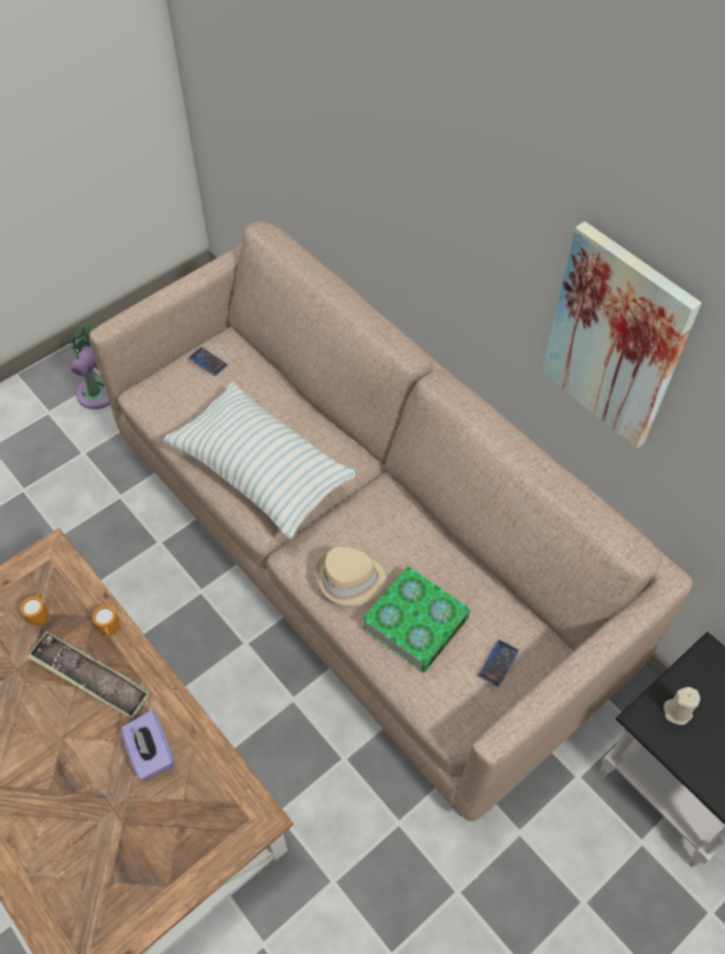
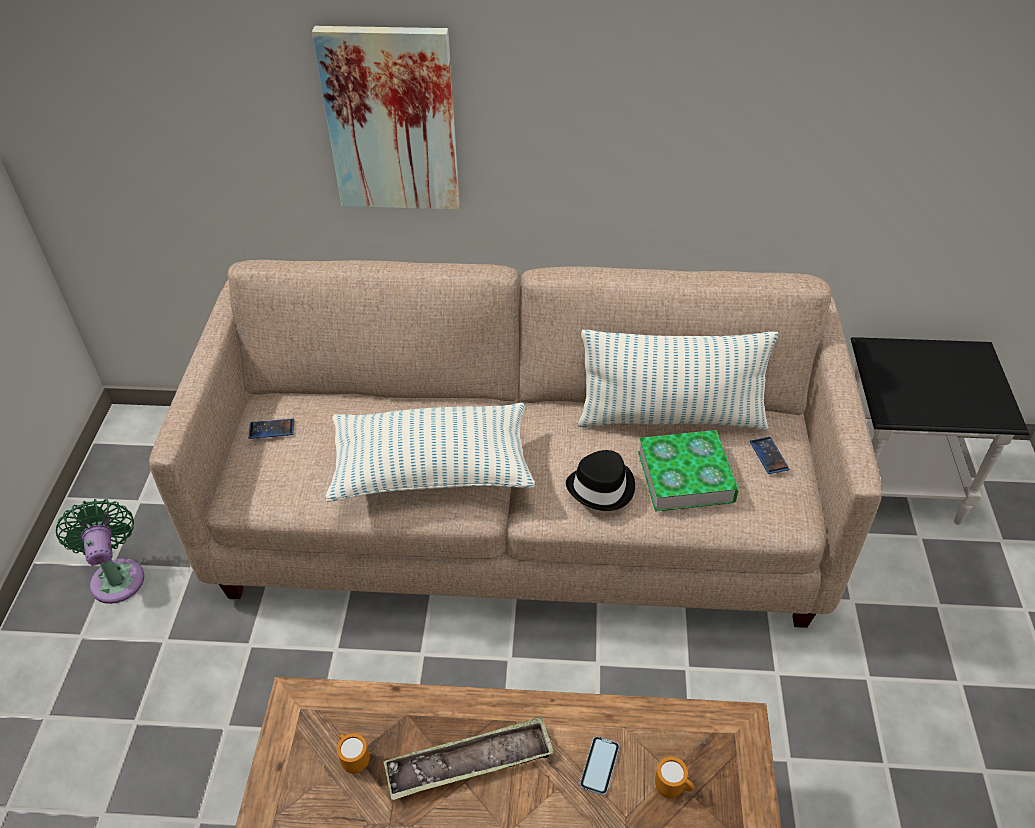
camera: 45 degrees left, 10 degrees down
orange mug [92,605,120,637] -> orange mug moved to [655,757,694,798]
purple tissue box [121,710,175,780] -> phone [580,736,620,796]
beige hat [315,547,386,606] -> black hat [566,450,635,511]
picture [542,221,702,449] -> picture moved to [312,26,460,210]
beige candle [663,687,700,725] -> none
none -> pillow [577,330,778,430]

